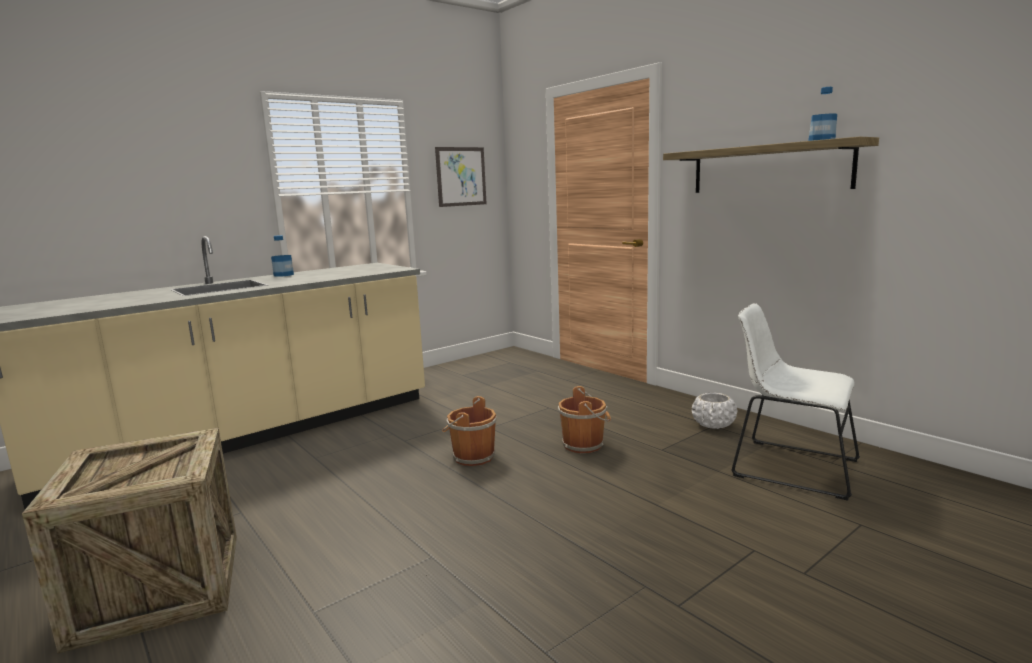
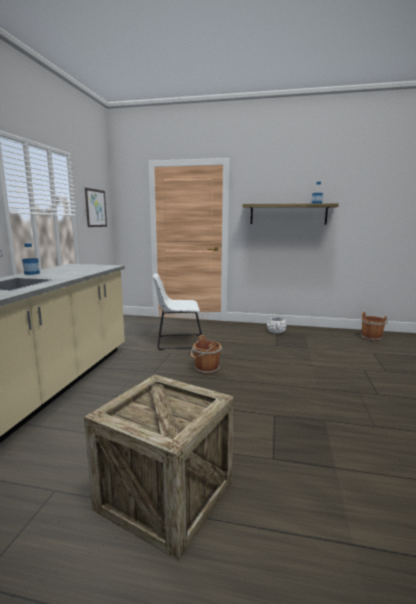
camera: 40 degrees left, 0 degrees up
brown bucket [558,386,611,453] -> brown bucket moved to [361,312,388,341]
white chair [731,303,860,501] -> white chair moved to [153,273,203,350]

